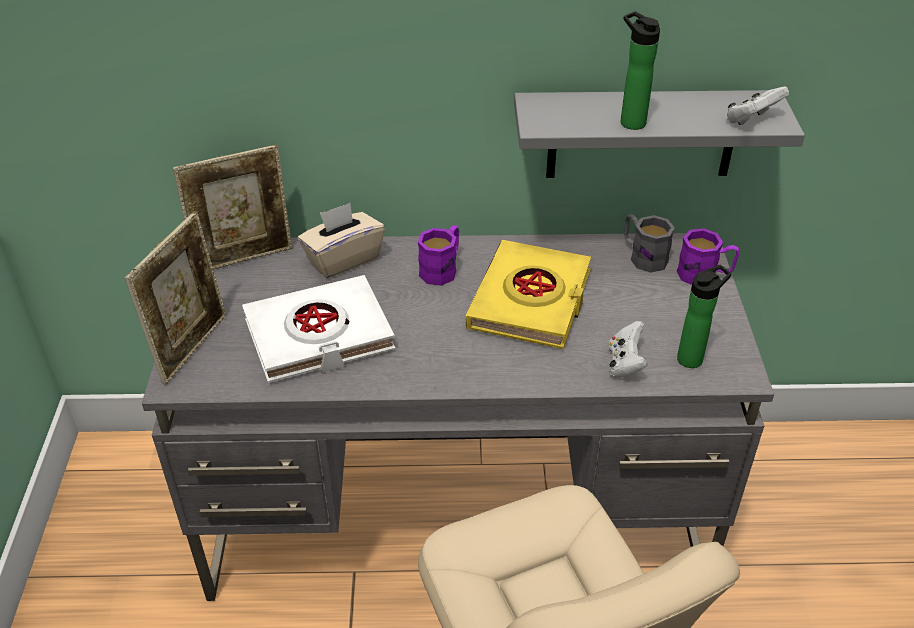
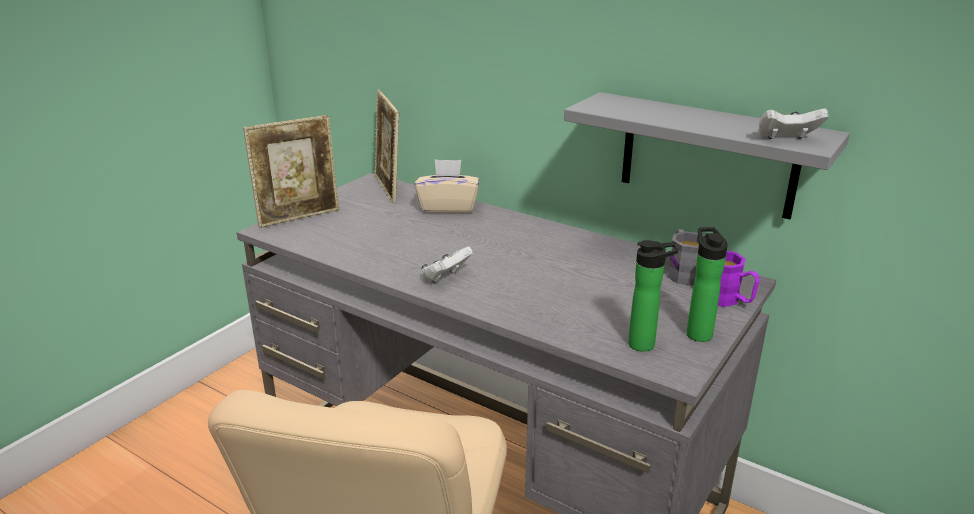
camera: 35 degrees right, 15 degrees down
picture frame [173,145,292,270] -> picture frame turned 60 degrees clockwise [375,90,399,203]
white book [242,275,395,383] -> none
purple mug [418,225,459,286] -> none
yellow book [465,240,591,349] -> none
white game controller [608,321,648,378] -> white game controller moved to [421,247,473,283]
bottle [621,11,660,130] -> bottle moved to [686,227,728,342]

